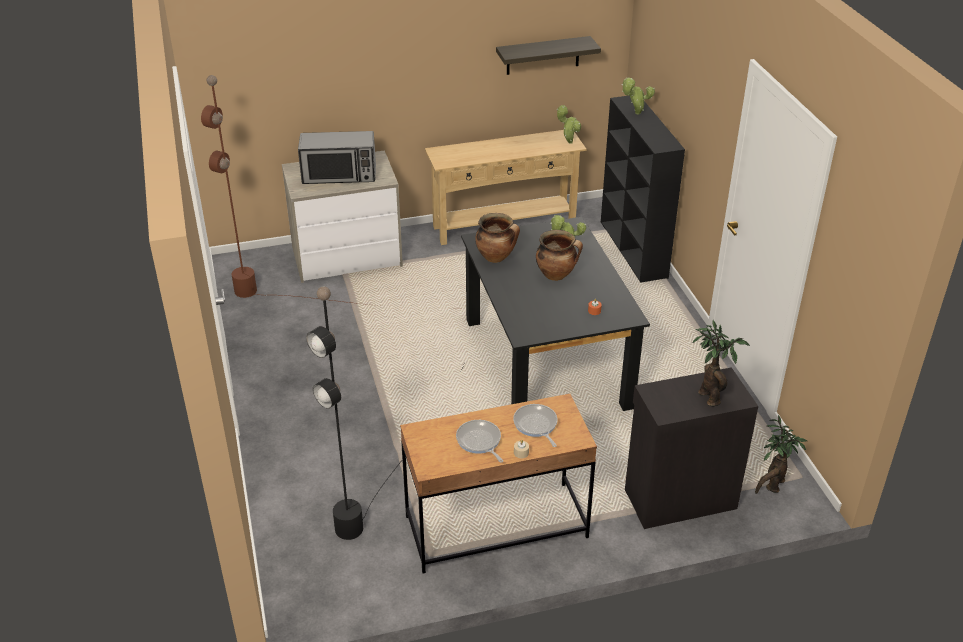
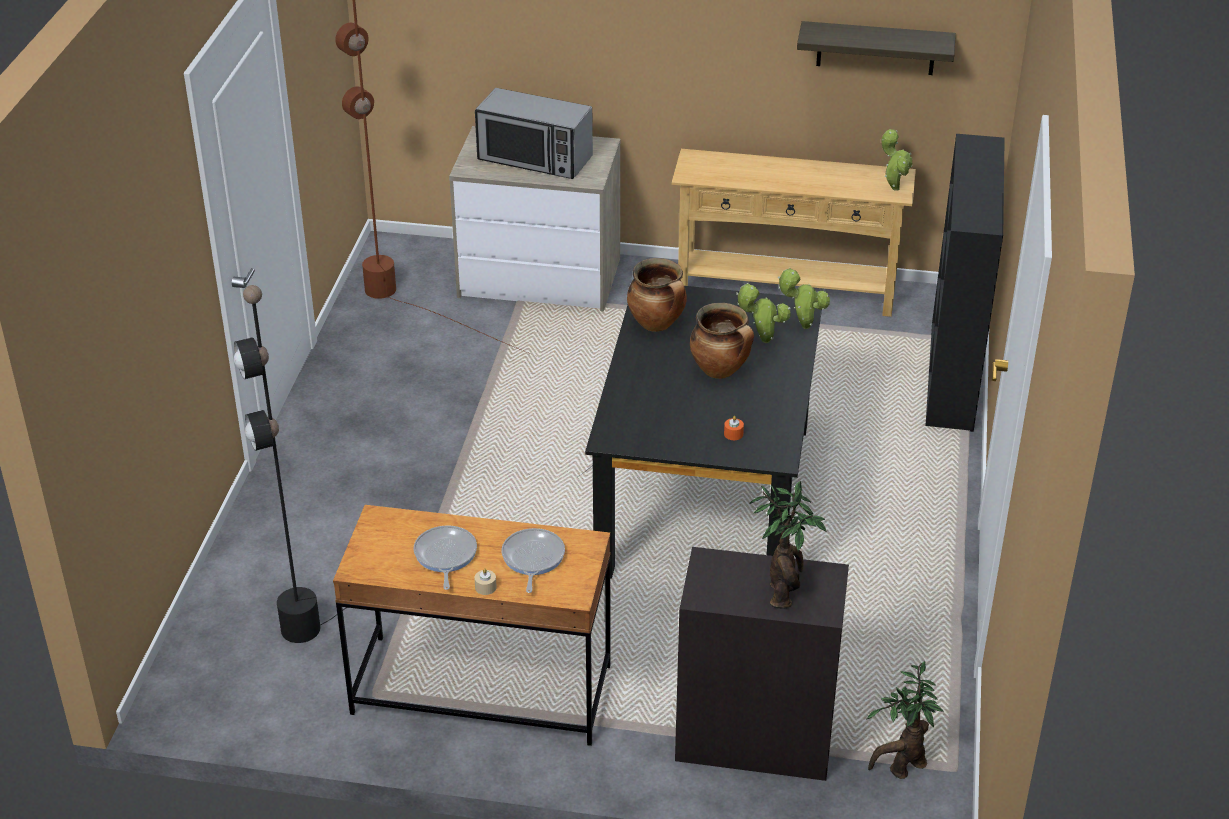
camera: 25 degrees right, 0 degrees up
potted plant [622,77,655,115] -> potted plant moved to [778,268,830,329]

